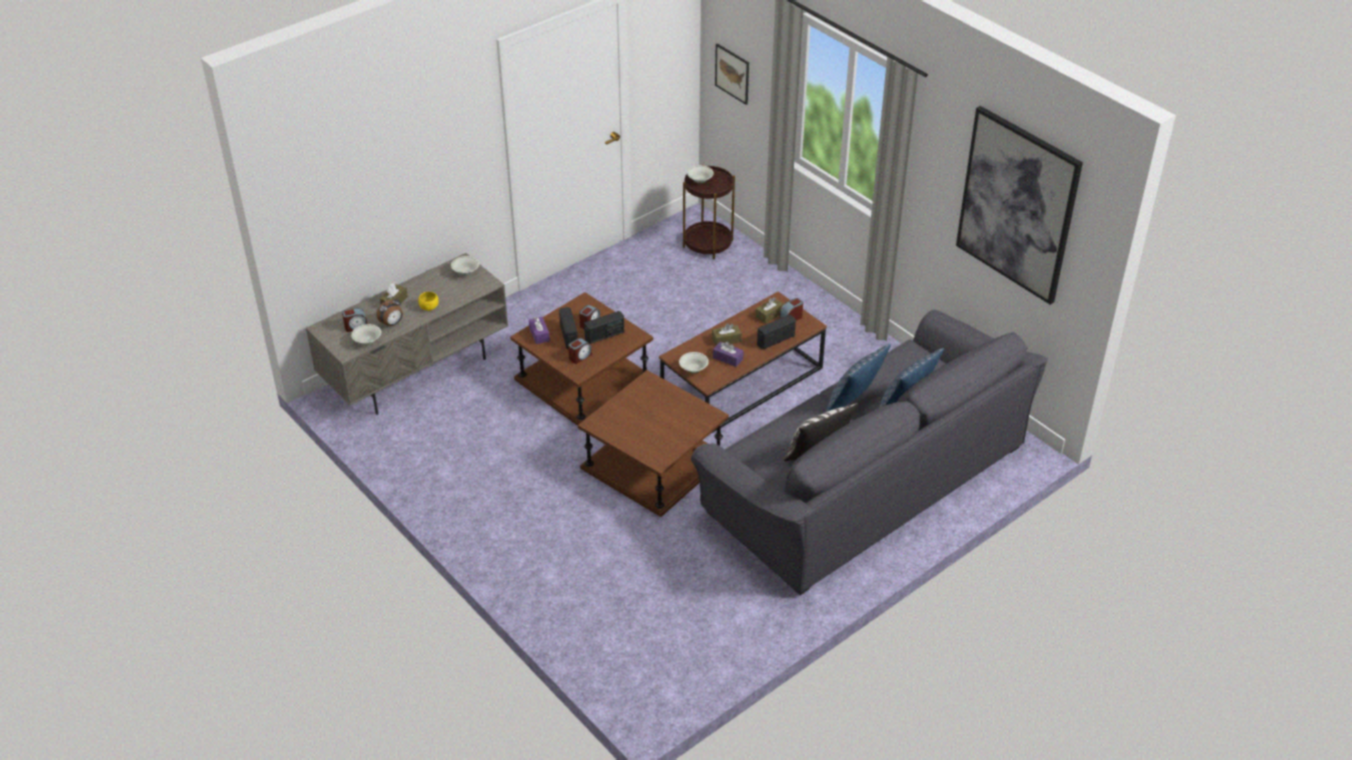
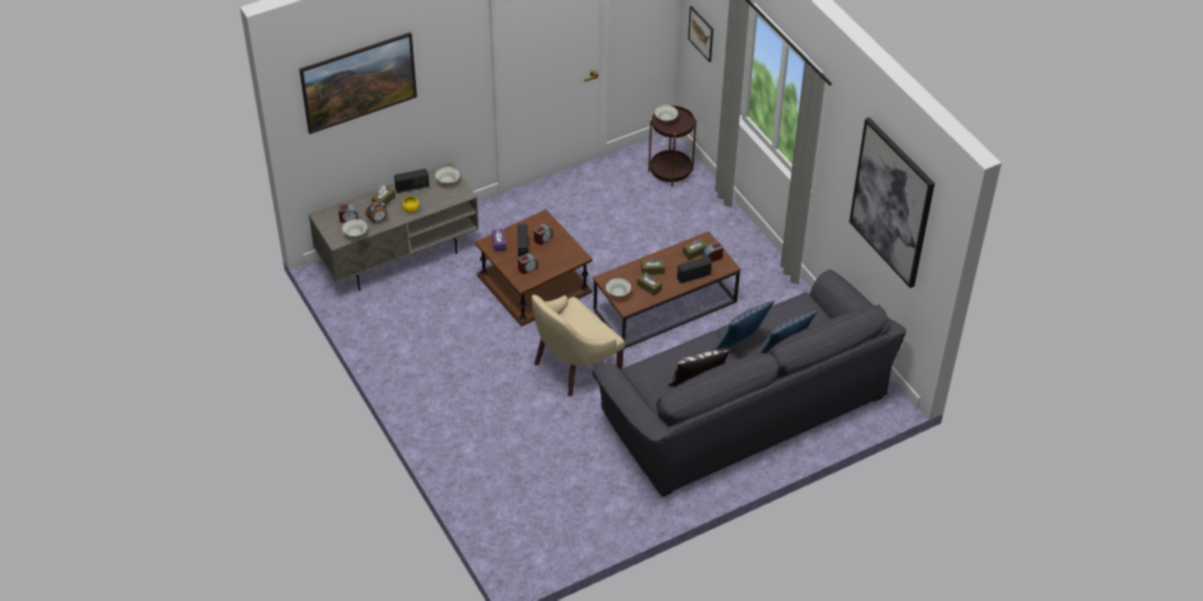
camera: 10 degrees right, 5 degrees up
brown side table [578,370,729,517] -> beige armchair [531,295,625,397]
radio [584,311,624,344] -> radio moved to [394,169,429,193]
purple tissue box [713,341,744,367] -> brown tissue box [637,272,662,296]
none -> picture [299,32,417,134]

